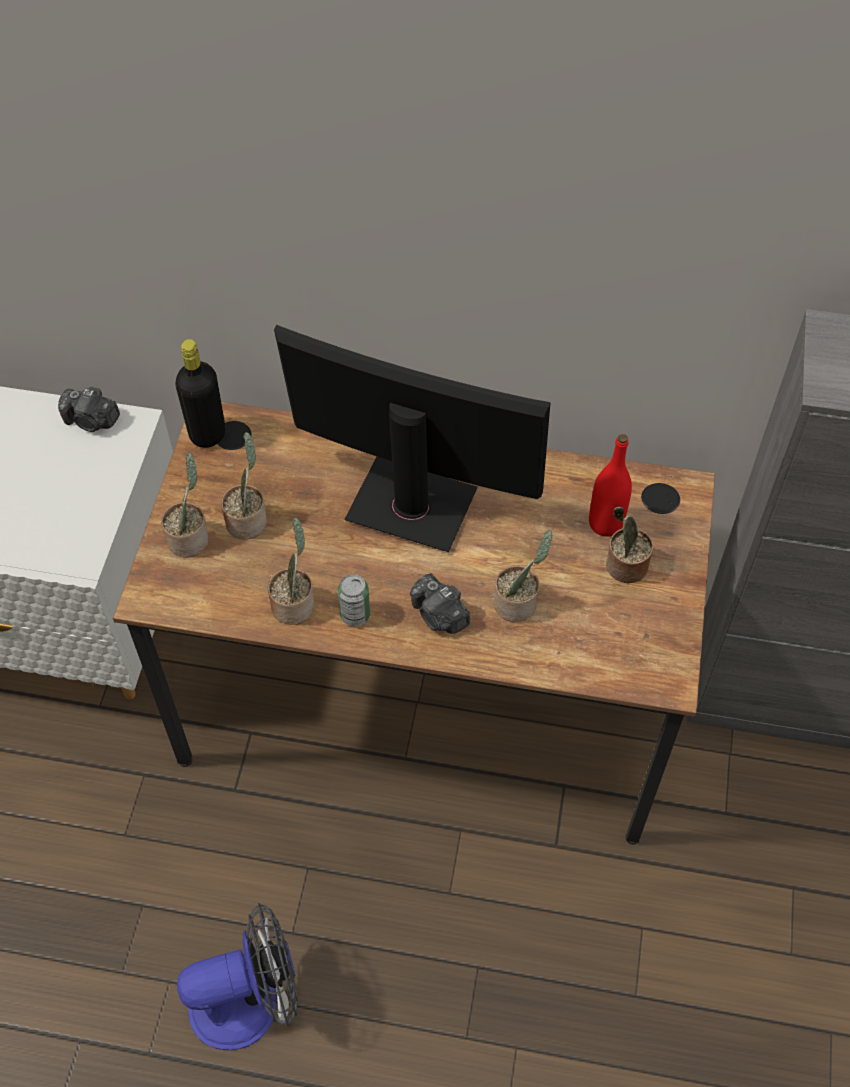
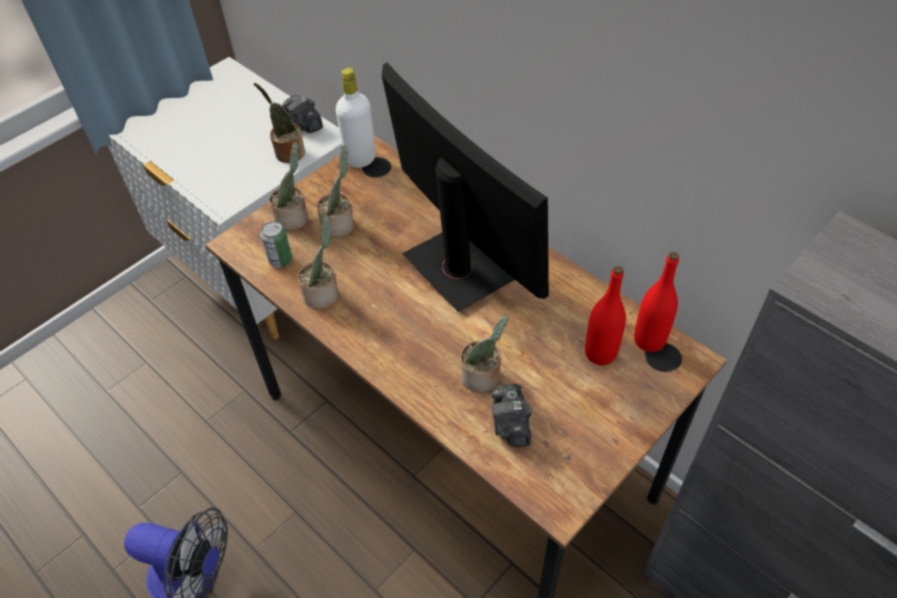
camera: 35 degrees right, 5 degrees down
black bottle [175,339,225,448] -> white bottle [336,68,376,168]
can [338,574,370,626] -> can moved to [261,221,292,268]
camera [410,573,470,634] -> camera moved to [491,384,531,447]
potted plant [606,507,653,583] -> potted plant moved to [254,83,305,163]
none -> red bottle [634,252,679,352]

